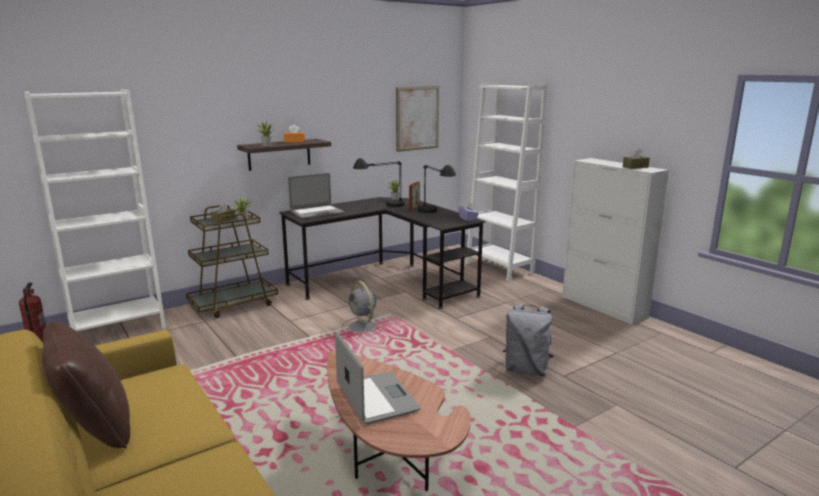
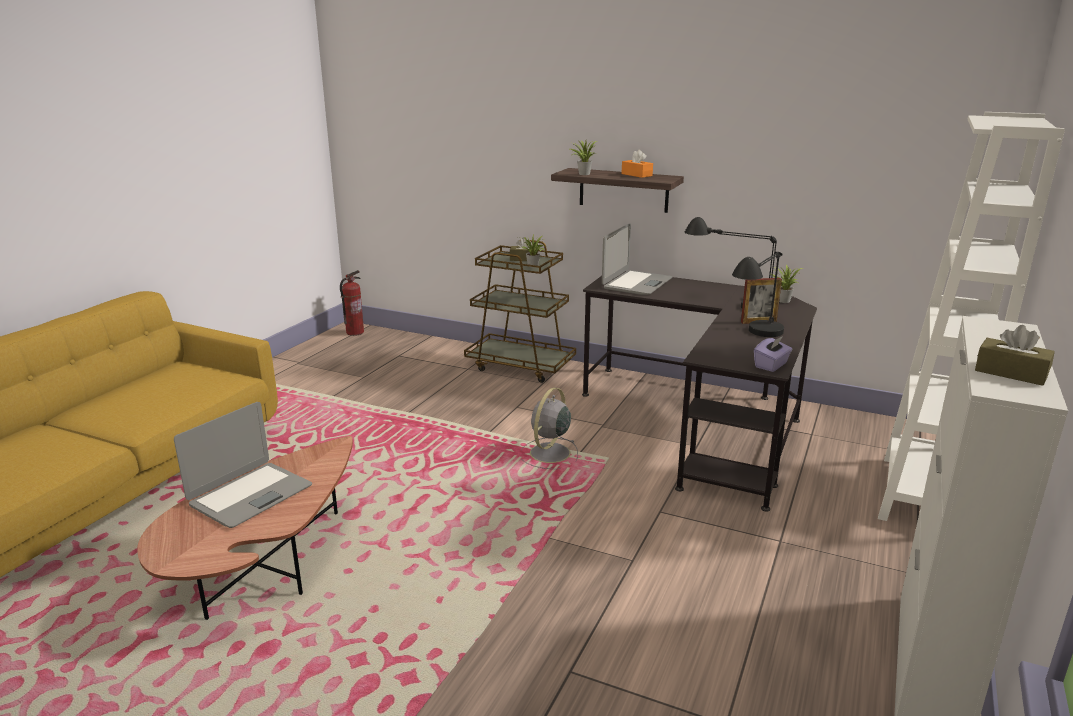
camera: 60 degrees right, 5 degrees up
white bookcase [24,89,166,331] -> none
brown pillow [42,322,130,448] -> none
laptop [288,173,344,218] -> laptop turned 90 degrees counterclockwise [602,223,673,295]
picture [396,86,439,152] -> none
grey backpack [503,304,554,376] -> none

